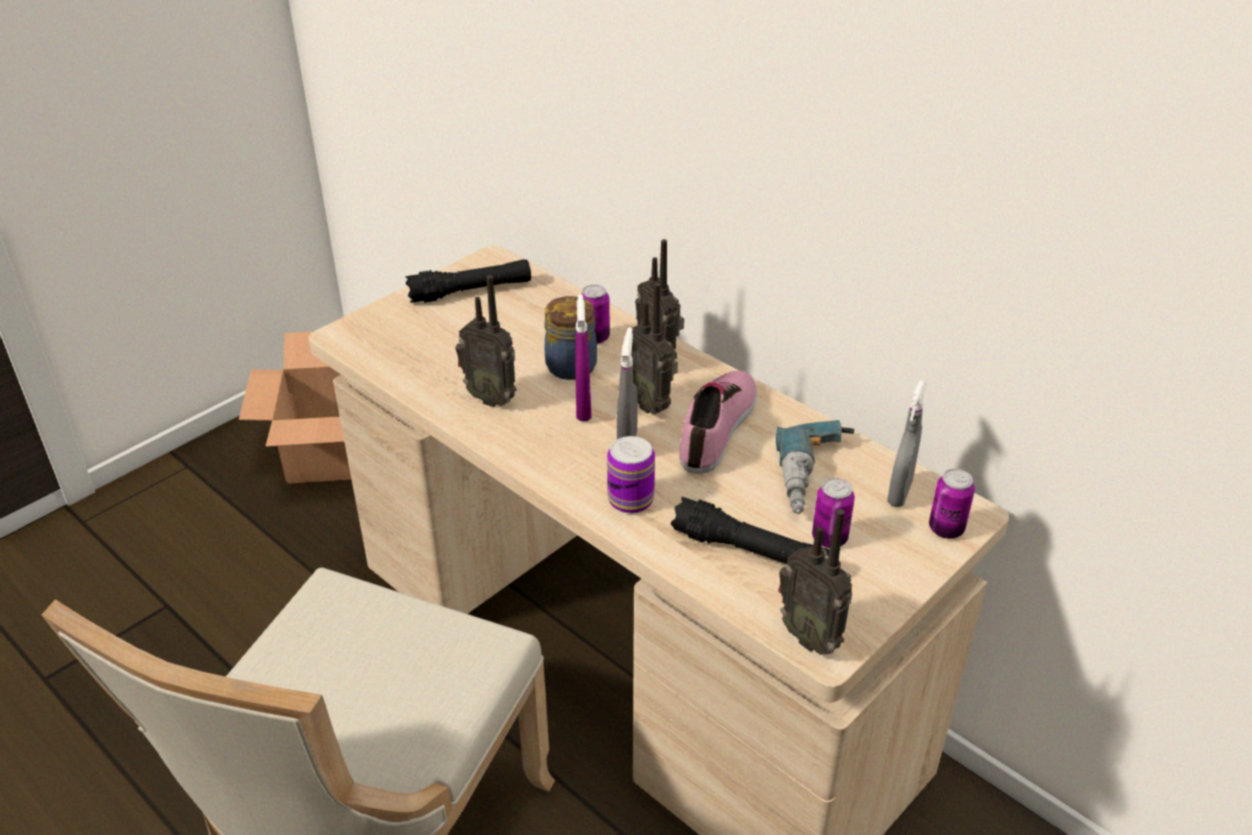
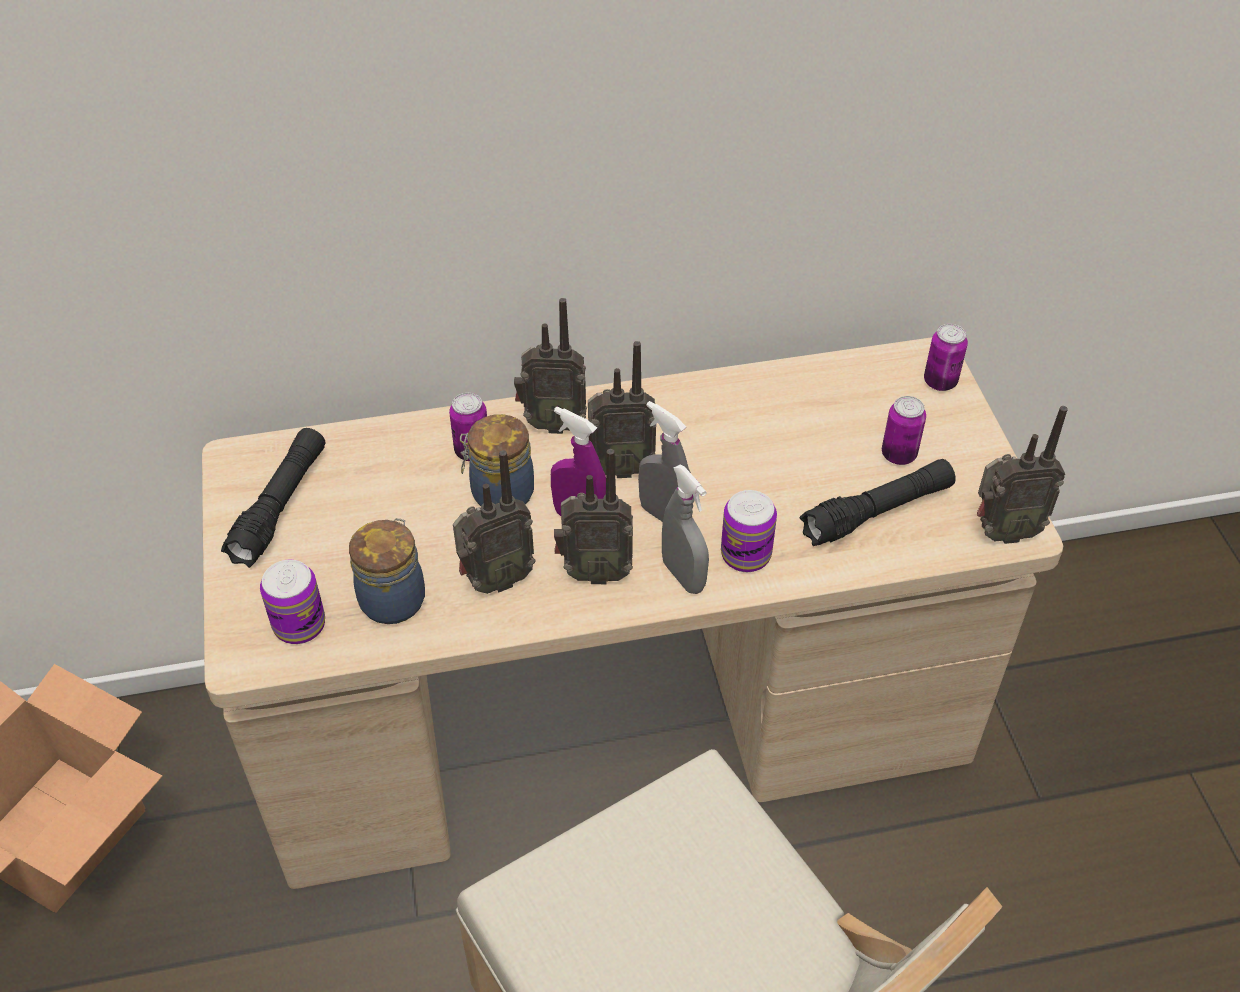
camera: 55 degrees left, 10 degrees up
shoe [679,371,757,474] -> none
power drill [776,420,854,514] -> none
grey spray bottle [887,380,927,507] -> grey spray bottle moved to [662,465,709,594]
none -> can [260,560,325,644]
none -> jar [349,518,425,624]
none -> radio [554,449,633,584]

